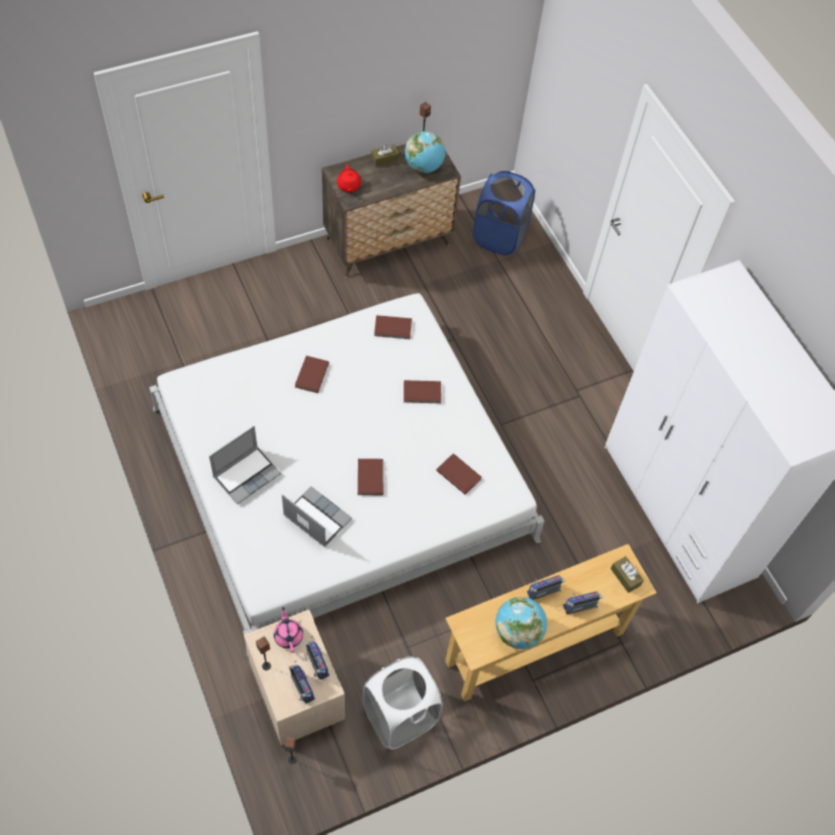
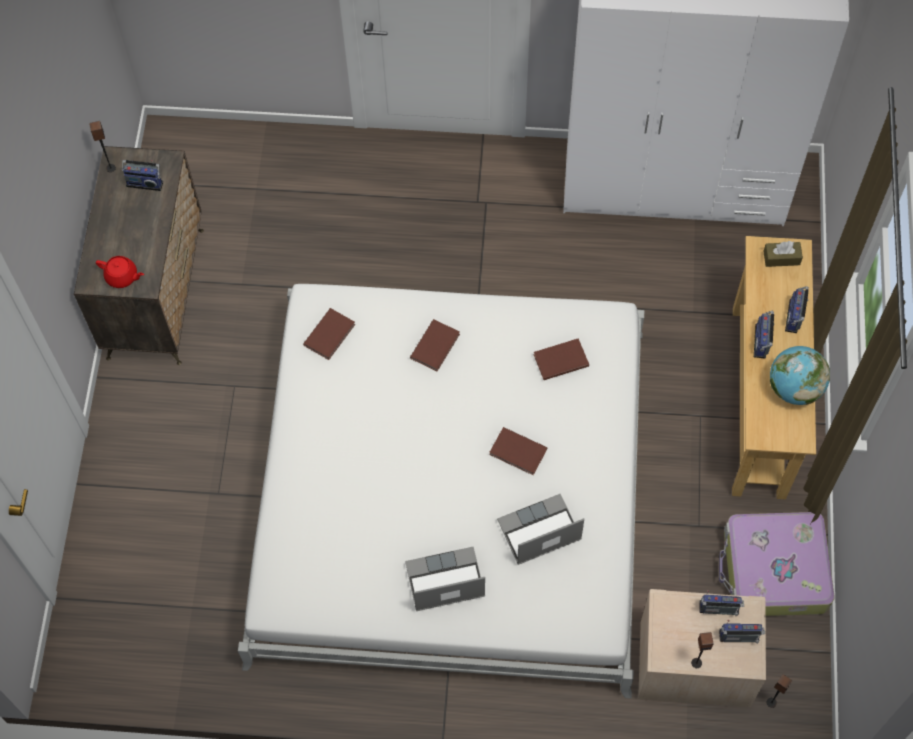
camera: 55 degrees left, 5 degrees up
laptop [209,426,281,505] -> laptop turned 90 degrees counterclockwise [405,547,485,611]
pink teapot [274,607,303,653] -> none
brown book [295,356,329,393] -> none
white laundry basket [362,656,443,749] -> suitcase [719,512,835,616]
brown tissue box [371,144,399,167] -> none
globe [405,131,445,173] -> radio [122,160,163,191]
blue laundry basket [473,171,535,255] -> none

